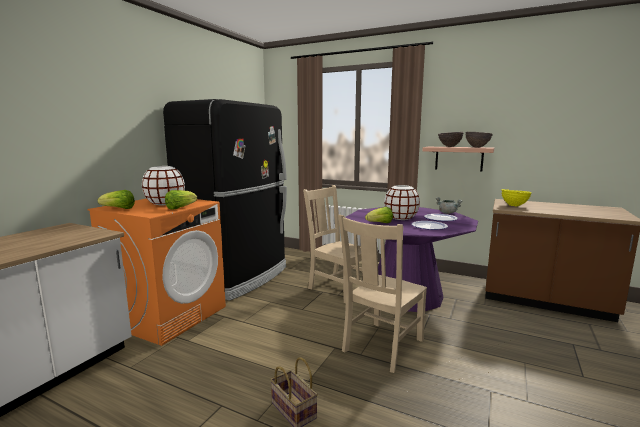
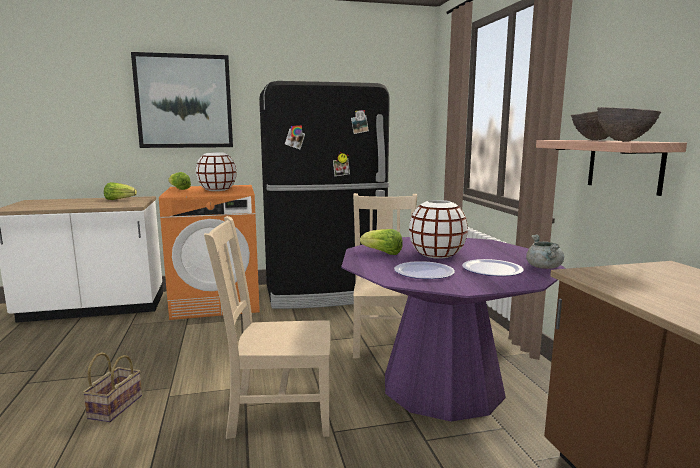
camera: 50 degrees right, 0 degrees up
lettuce [165,190,197,210] -> lettuce moved to [104,182,137,200]
yellow bowl [501,189,532,207] -> none
none -> picture [131,52,233,148]

